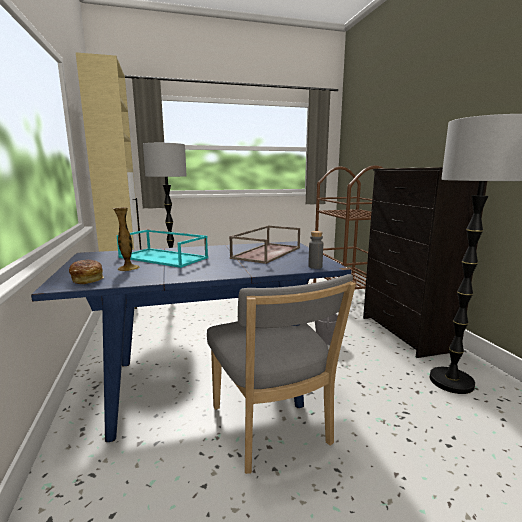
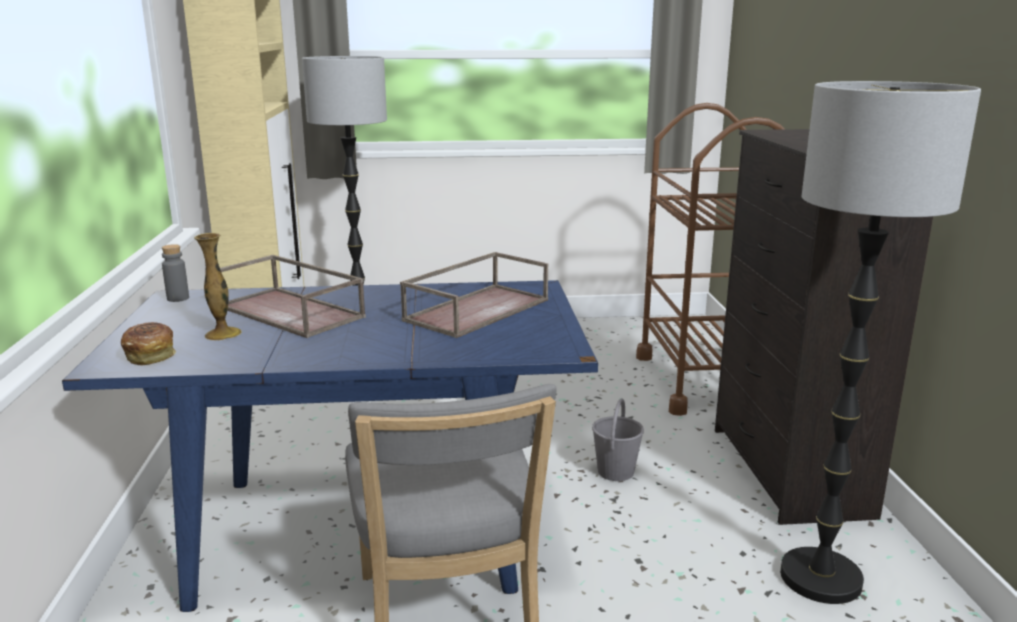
camera: 10 degrees right, 5 degrees up
turquoise tray [117,230,208,268] -> brown tray [220,255,366,338]
grey bottle [308,231,323,269] -> grey bottle moved to [162,244,189,302]

